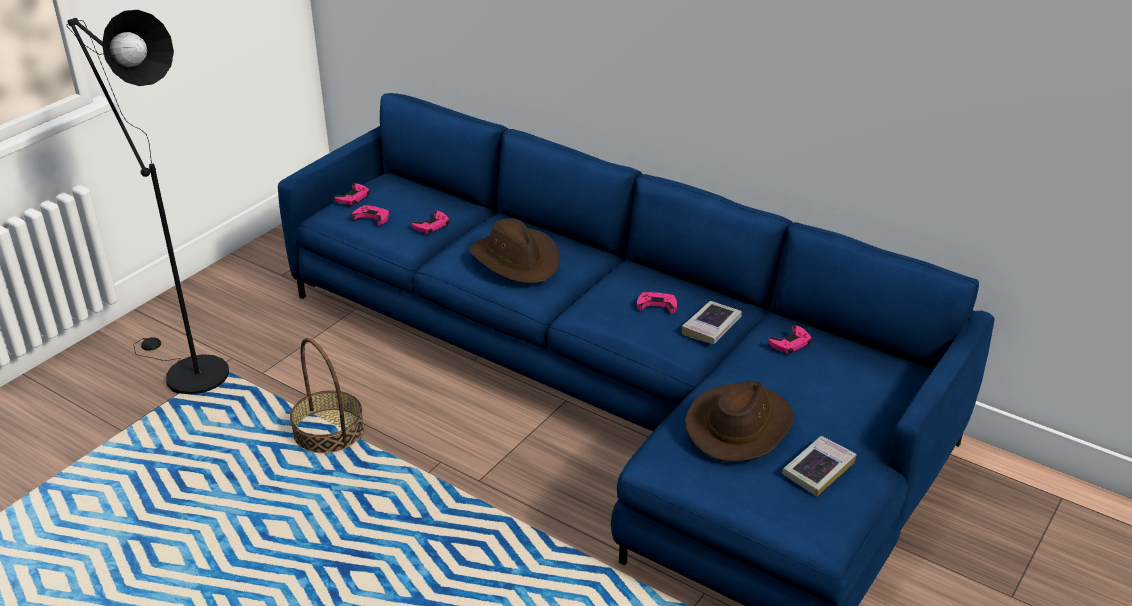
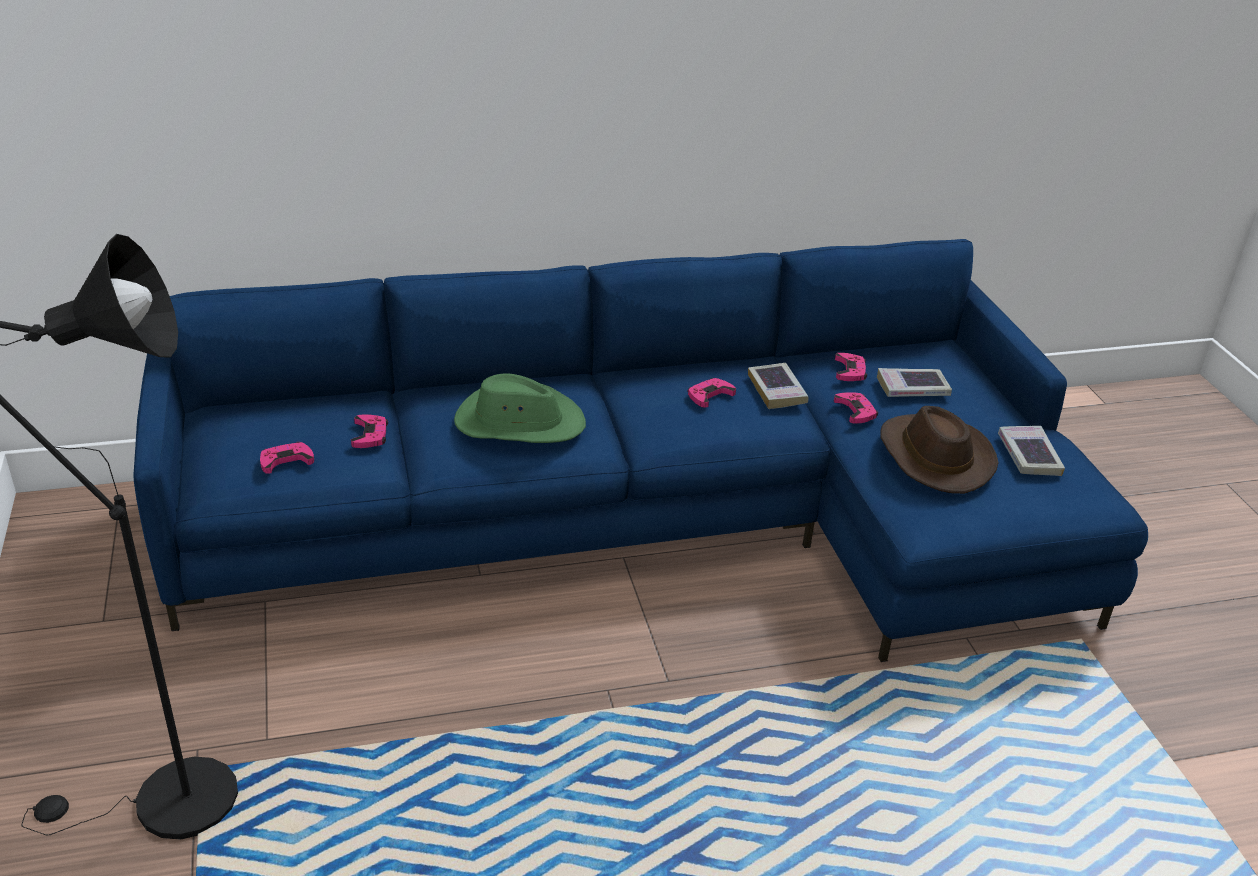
camera: 50 degrees left, 0 degrees up
basket [290,338,364,453] -> none
pink game controller [334,183,370,205] -> pink game controller moved to [834,392,878,424]
brown hat [469,218,560,283] -> green hat [454,373,586,443]
none -> book [877,368,952,397]

